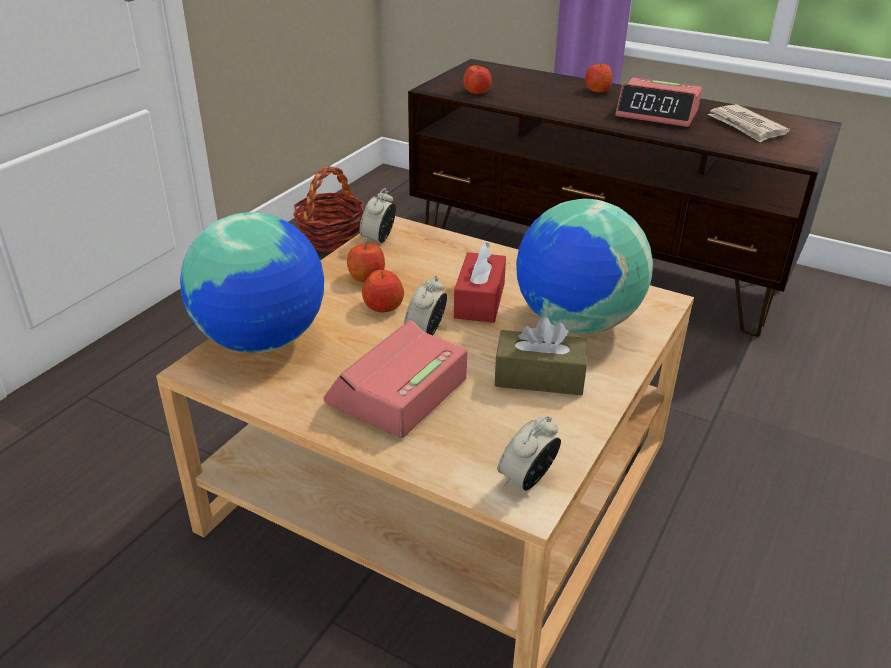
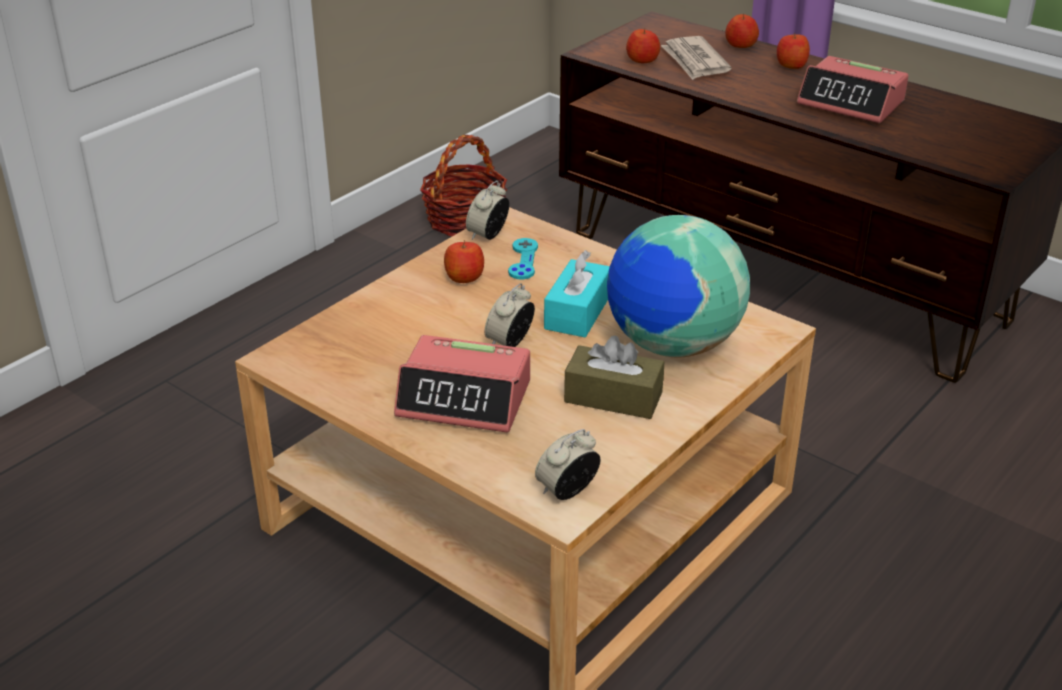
camera: 10 degrees right, 0 degrees up
globe [180,212,324,353] -> none
alarm clock [324,320,467,438] -> alarm clock turned 120 degrees counterclockwise [394,335,530,433]
apple [362,270,404,312] -> apple moved to [725,13,759,48]
red tissue box [454,241,506,323] -> turquoise tissue box [544,250,610,337]
newspaper [707,104,790,143] -> newspaper moved to [661,36,731,80]
none -> turquoise game controller [508,238,538,280]

